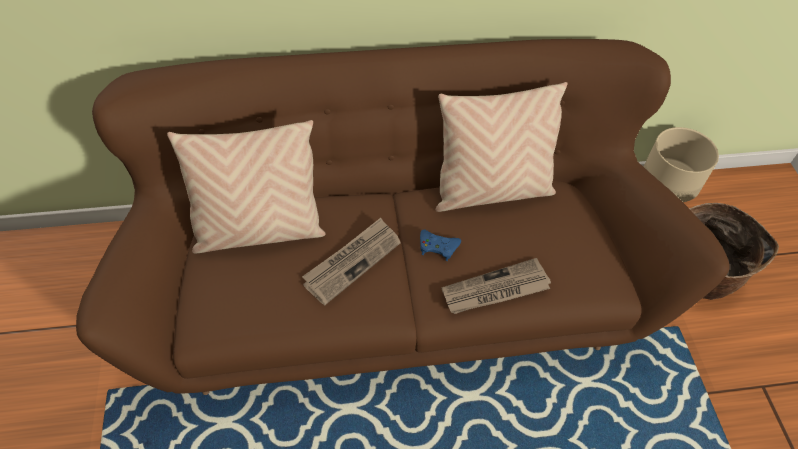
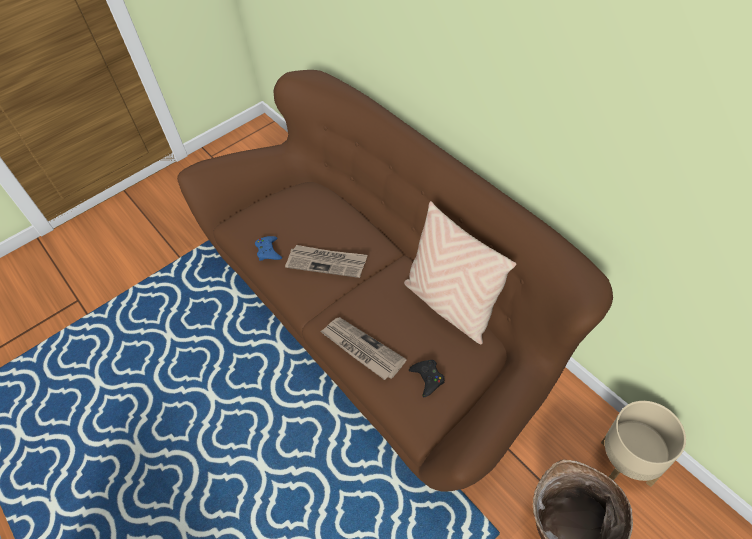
camera: 65 degrees right, 0 degrees up
beige pillow [167,120,326,253] -> none
blue game controller [420,230,461,261] -> blue game controller moved to [255,236,282,261]
none -> black game controller [409,360,445,397]

